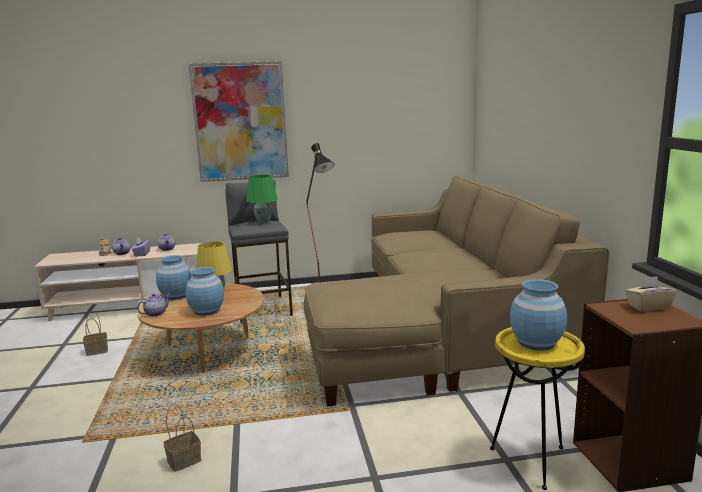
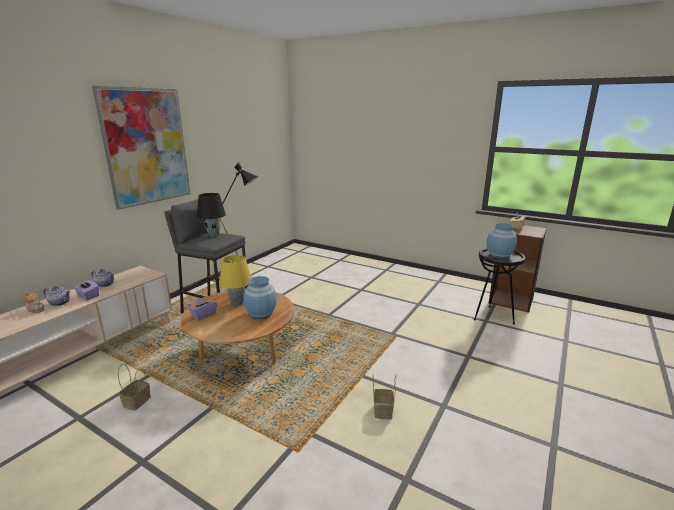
camera: 50 degrees left, 5 degrees up
teapot [137,293,170,316] -> none
blue vase [156,255,192,300] -> purple tissue box [189,296,217,321]
green table lamp [246,175,278,224] -> black table lamp [197,193,226,237]
beige sofa [304,176,610,406] -> none
yellow side table [490,327,585,490] -> black side table [474,248,526,324]

